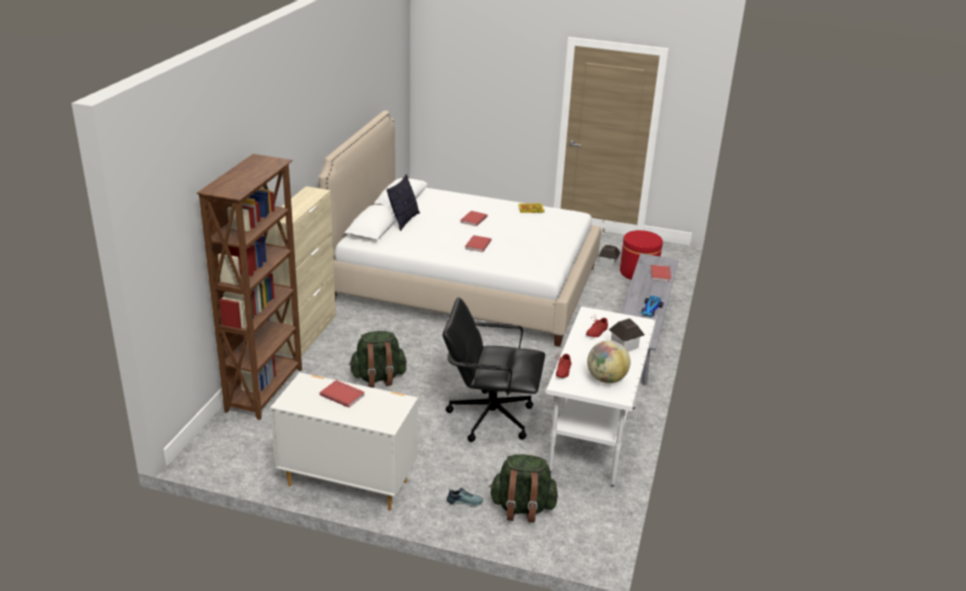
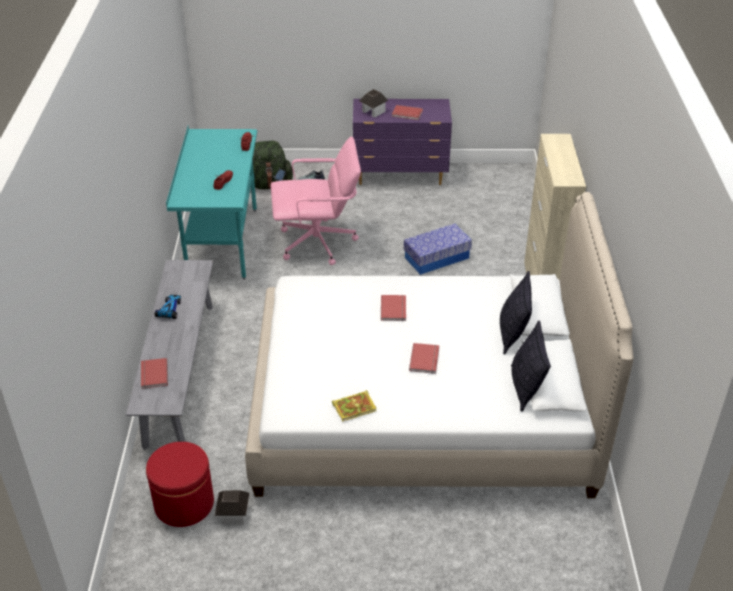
camera: 165 degrees right, 10 degrees up
brown bookcase [197,154,302,420] -> none
white dresser [270,372,418,511] -> purple dresser [353,99,452,185]
green backpack [349,331,407,388] -> storage box [404,224,472,275]
black office chair [443,297,545,442] -> pink office chair [271,136,361,265]
white desk [545,307,657,487] -> turquoise desk [166,126,257,280]
globe [587,340,630,383] -> none
toy house [609,318,645,352] -> toy house moved to [359,89,388,118]
none -> pillow [511,321,551,412]

